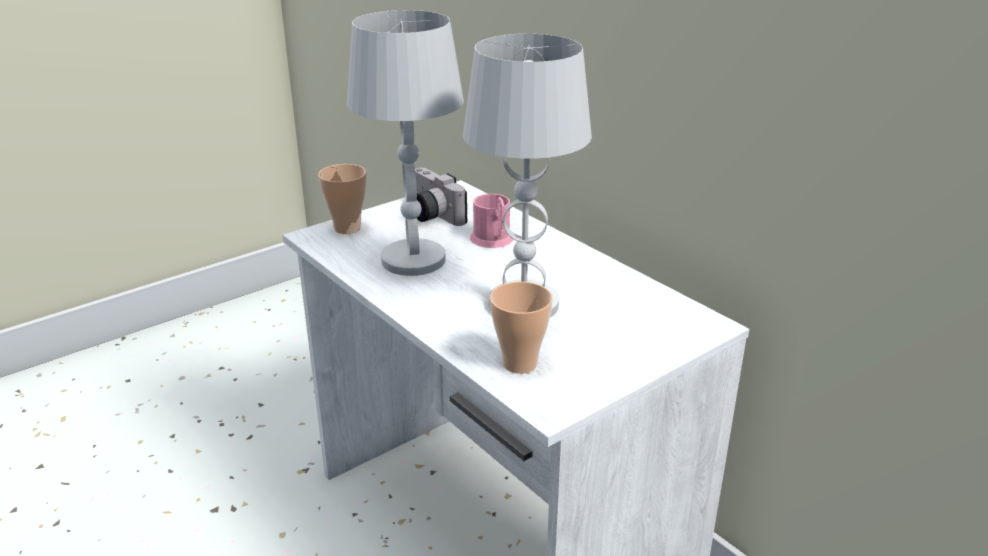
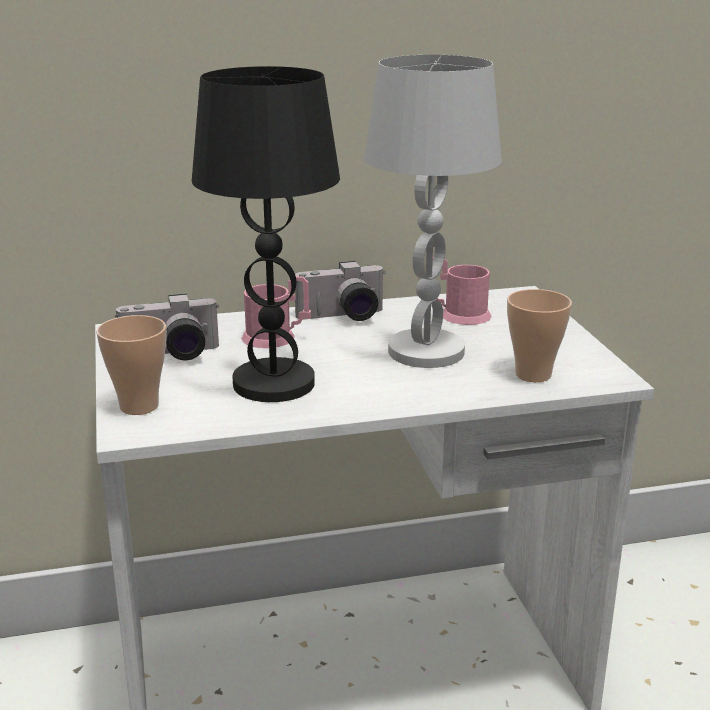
camera: 65 degrees left, 5 degrees down
white table lamp [347,10,464,276] -> black table lamp [192,66,340,402]
none -> camera [295,261,385,321]
none -> pink mug [433,257,492,325]

